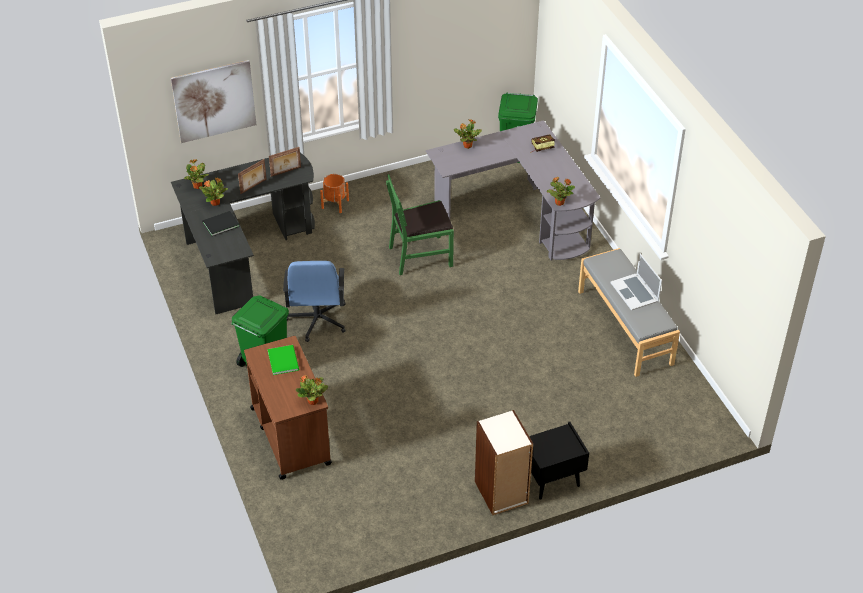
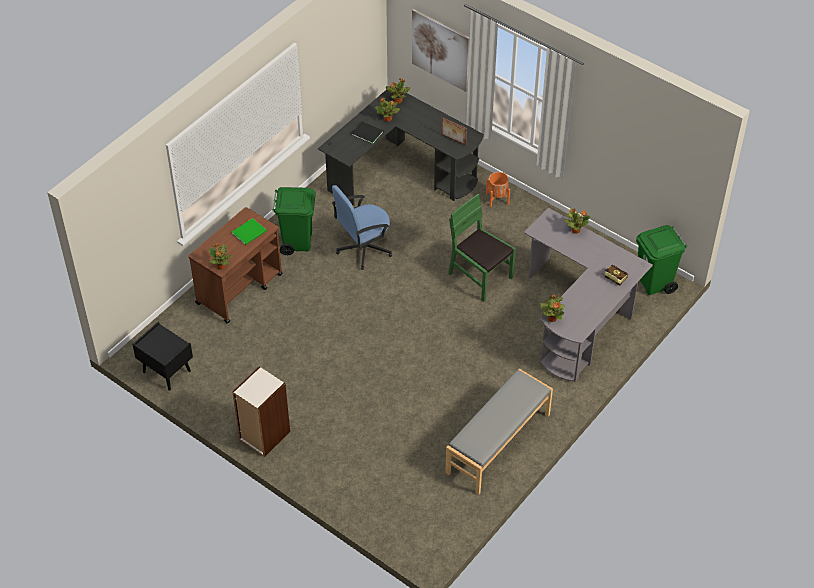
camera: 60 degrees right, 5 degrees up
picture frame [238,159,266,194] -> none
black nightstand [529,422,589,500] -> black nightstand moved to [132,322,193,391]
laptop [610,253,662,311] -> none

